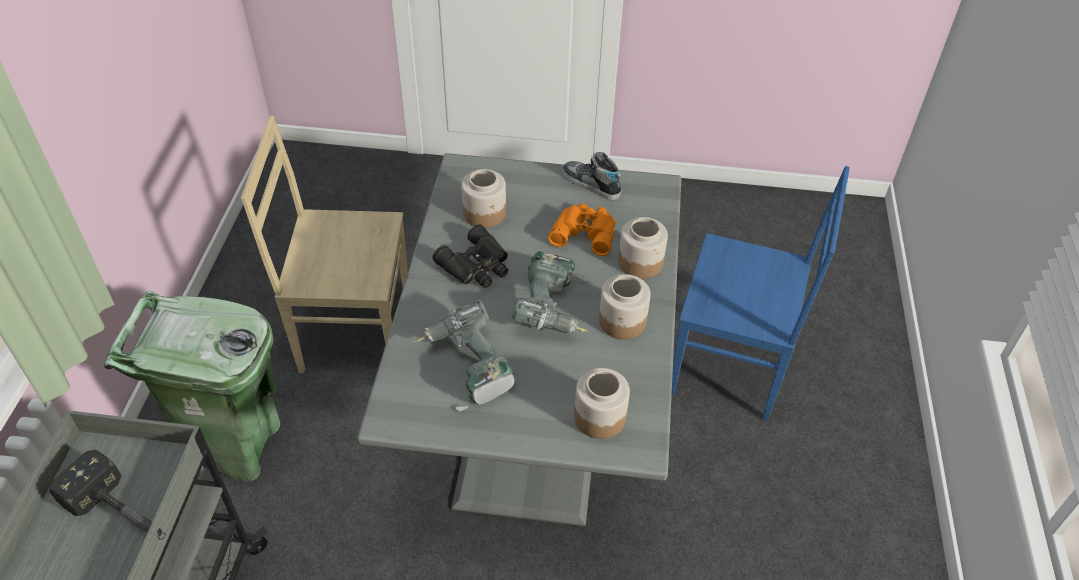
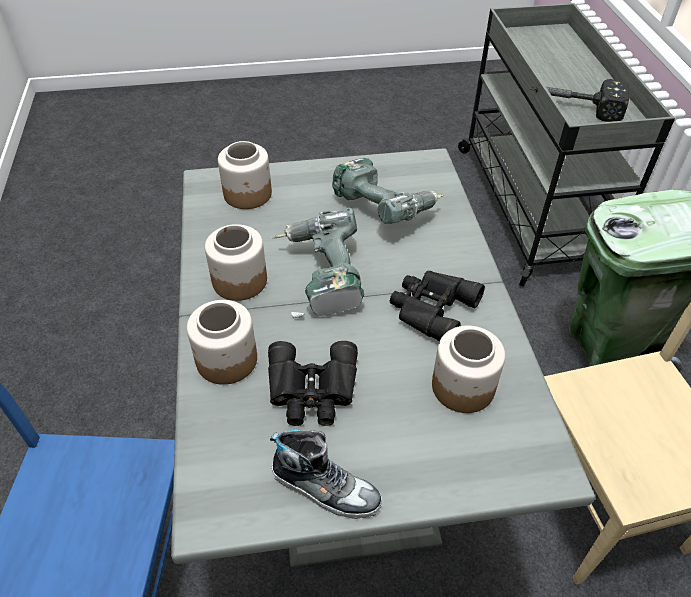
camera: 165 degrees right, 0 degrees up
orange binoculars [548,203,615,256] -> black binoculars [268,341,358,426]

